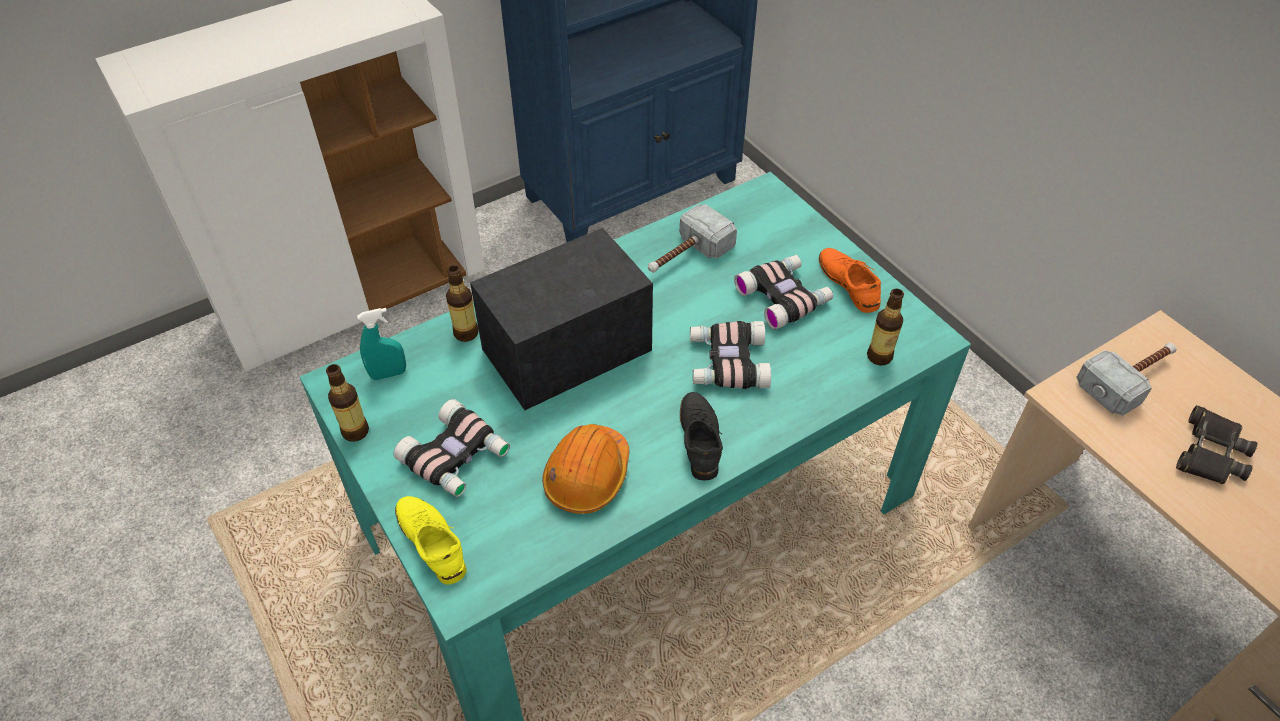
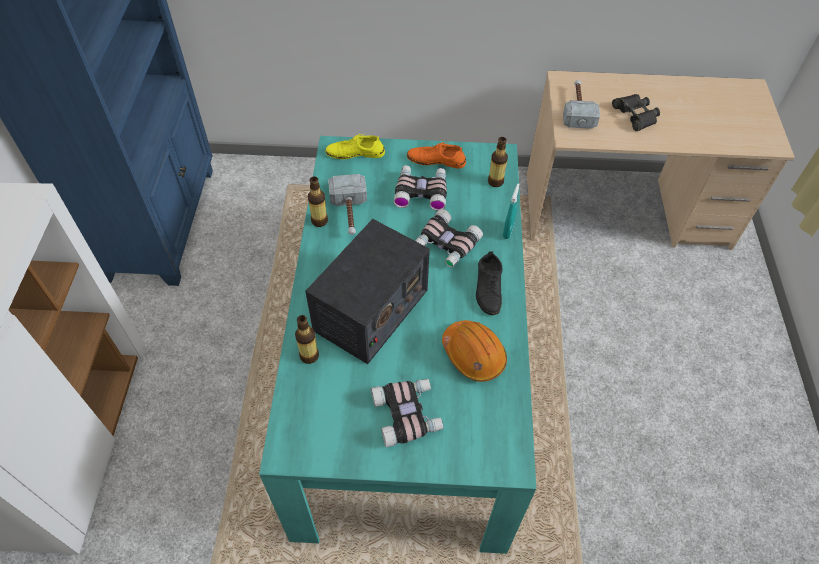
camera: 55 degrees left, 5 degrees up
bottle [326,364,369,442] -> bottle moved to [308,176,328,227]
turquoise spray bottle [357,308,406,380] -> turquoise spray bottle moved to [503,183,520,239]
yellow shoe [395,496,467,585] -> yellow shoe moved to [325,134,385,160]
radio [470,228,653,410] -> radio turned 150 degrees counterclockwise [305,219,430,364]
black shoe [680,392,723,480] -> black shoe turned 120 degrees counterclockwise [476,252,502,315]

